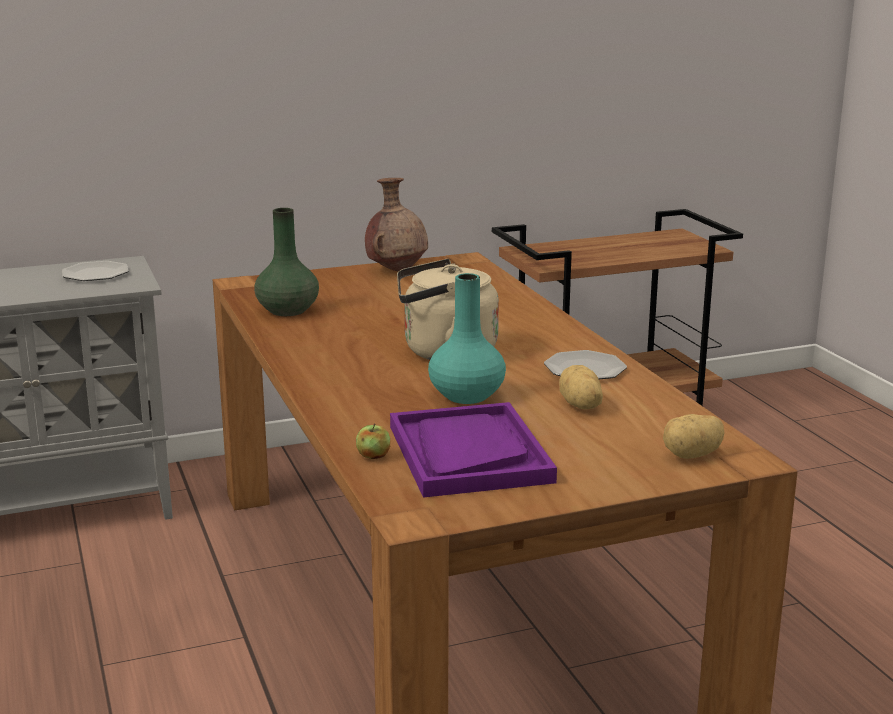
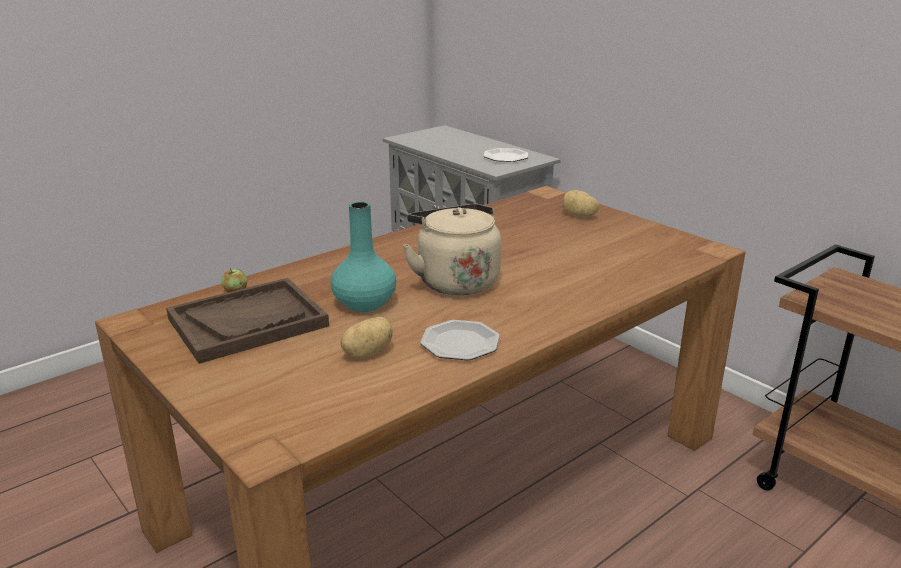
camera: 70 degrees right, 5 degrees up
green vase [254,208,319,316] -> none
brown vase [365,178,428,271] -> none
purple tray [390,402,557,498] -> brown tray [166,278,329,364]
potato [663,414,724,459] -> potato moved to [562,190,599,217]

